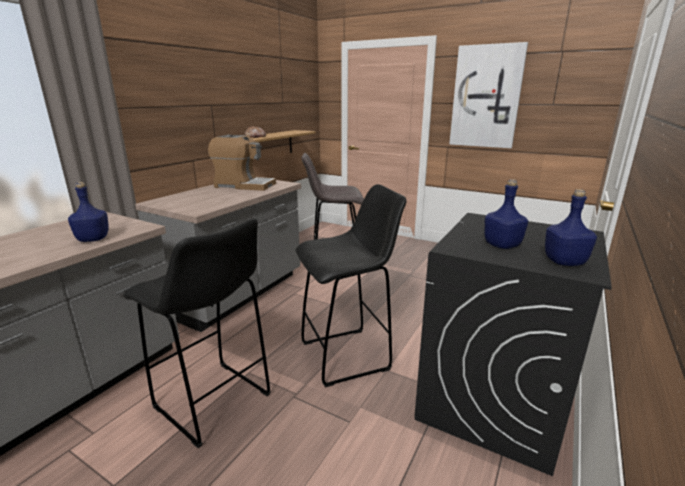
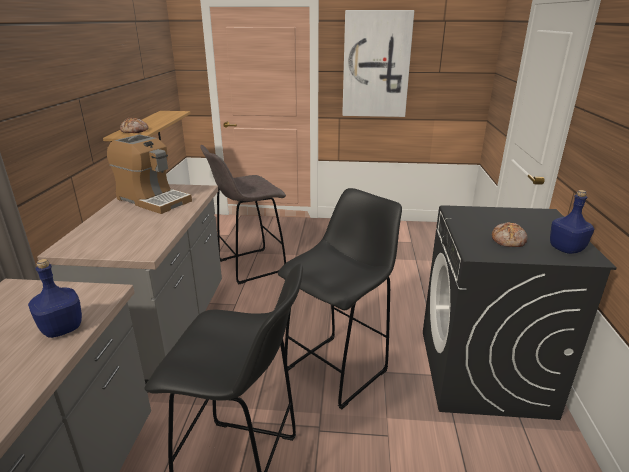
camera: 25 degrees left, 5 degrees up
coffee machine [208,135,276,191] -> coffee machine turned 45 degrees clockwise [107,134,192,214]
blue bottle [484,179,528,249] -> bread [492,222,527,247]

